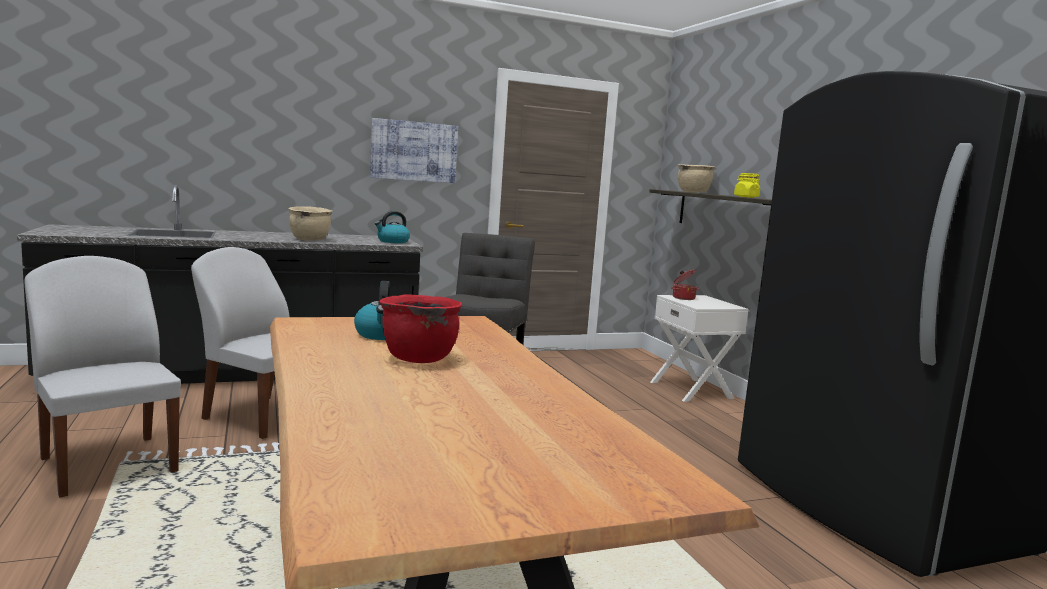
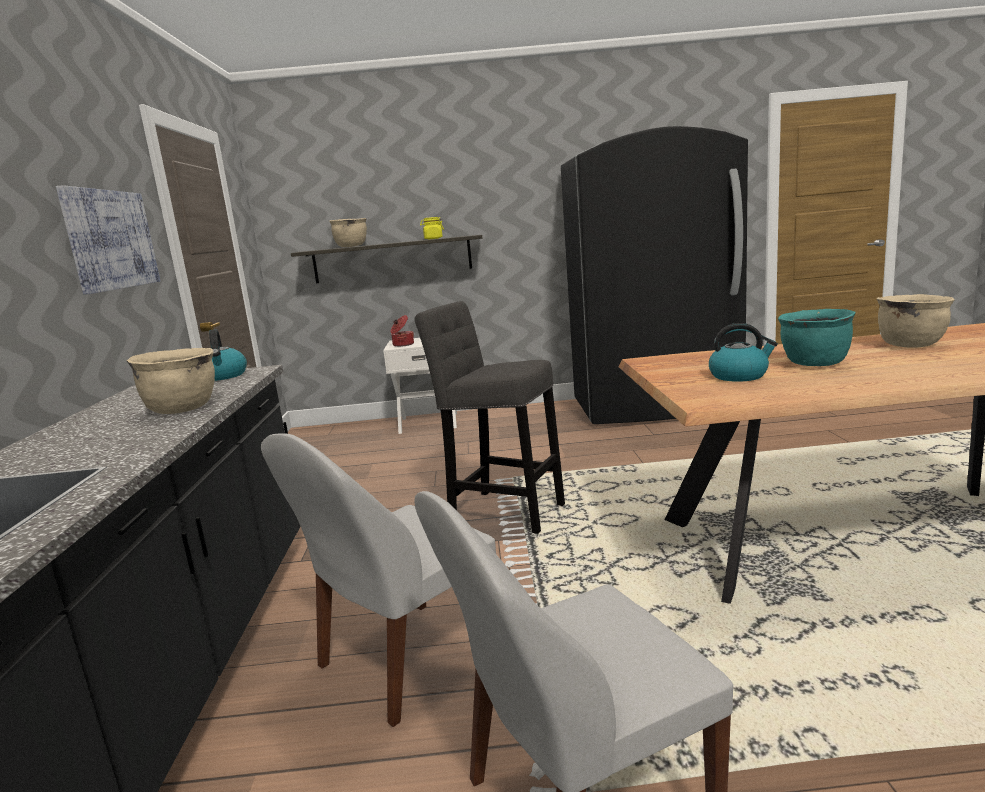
camera: 70 degrees left, 5 degrees up
red cooking pot [379,294,462,363] -> turquoise cooking pot [778,309,856,366]
none -> beige cooking pot [877,294,955,348]

